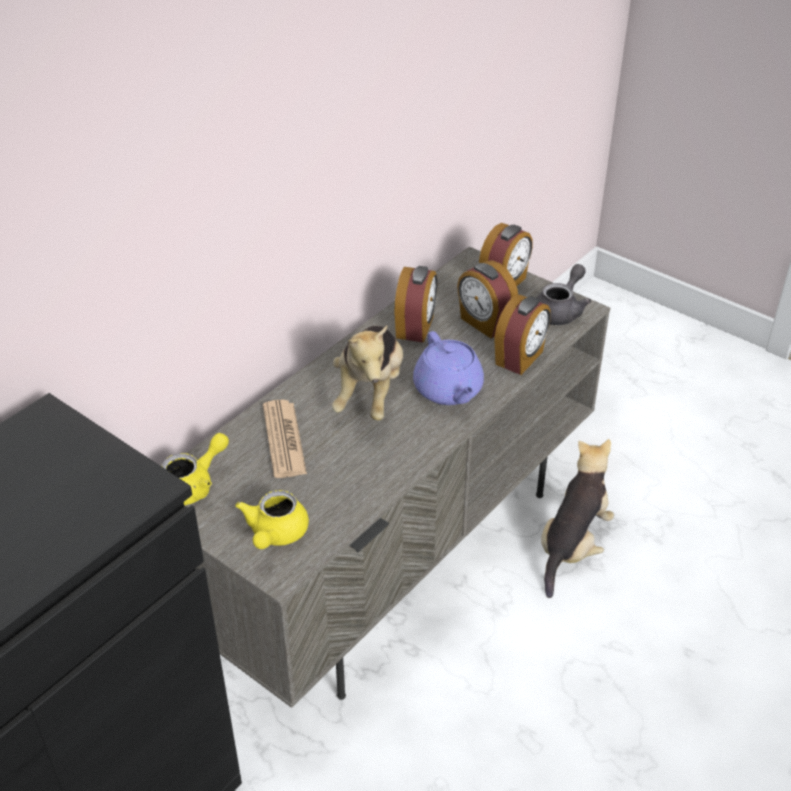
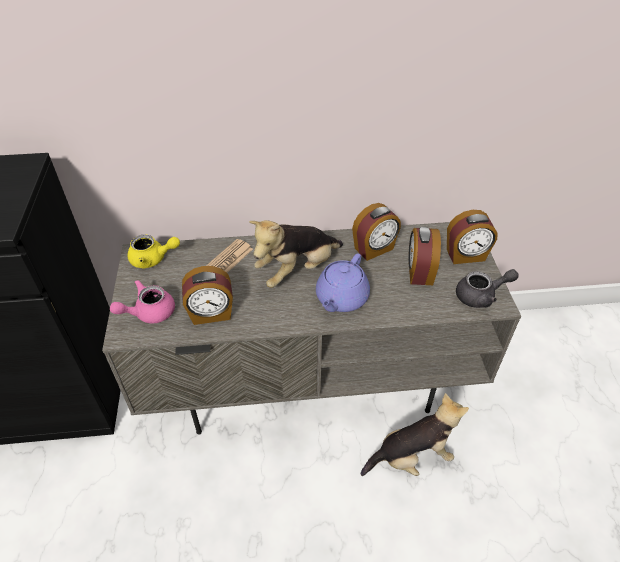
camera: 45 degrees right, 5 degrees up
yellow teapot [235,490,309,549] -> pink teapot [110,280,175,324]
alarm clock [494,294,551,375] -> alarm clock moved to [182,266,233,325]

